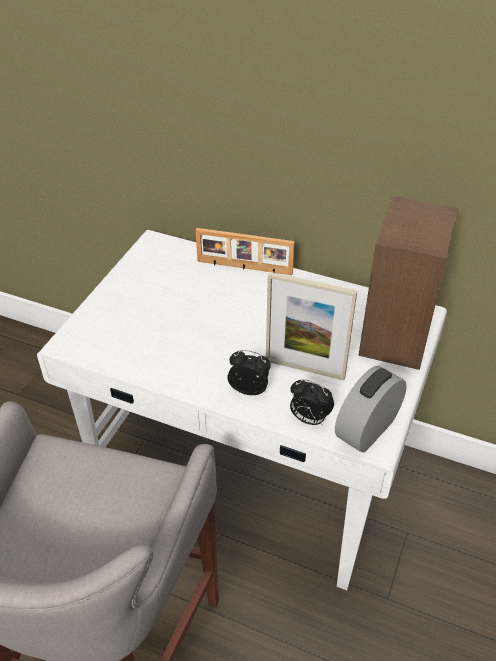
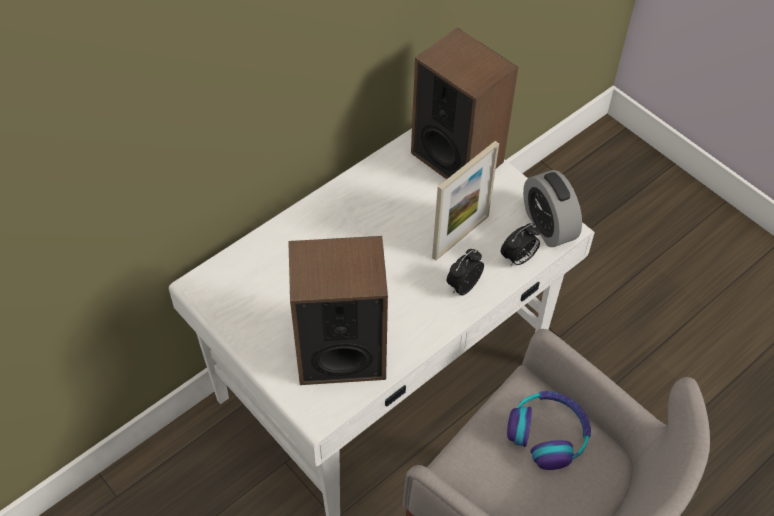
camera: 65 degrees left, 10 degrees up
picture frame [195,228,295,275] -> none
none -> speaker [288,236,388,385]
none -> headphones [507,391,591,470]

